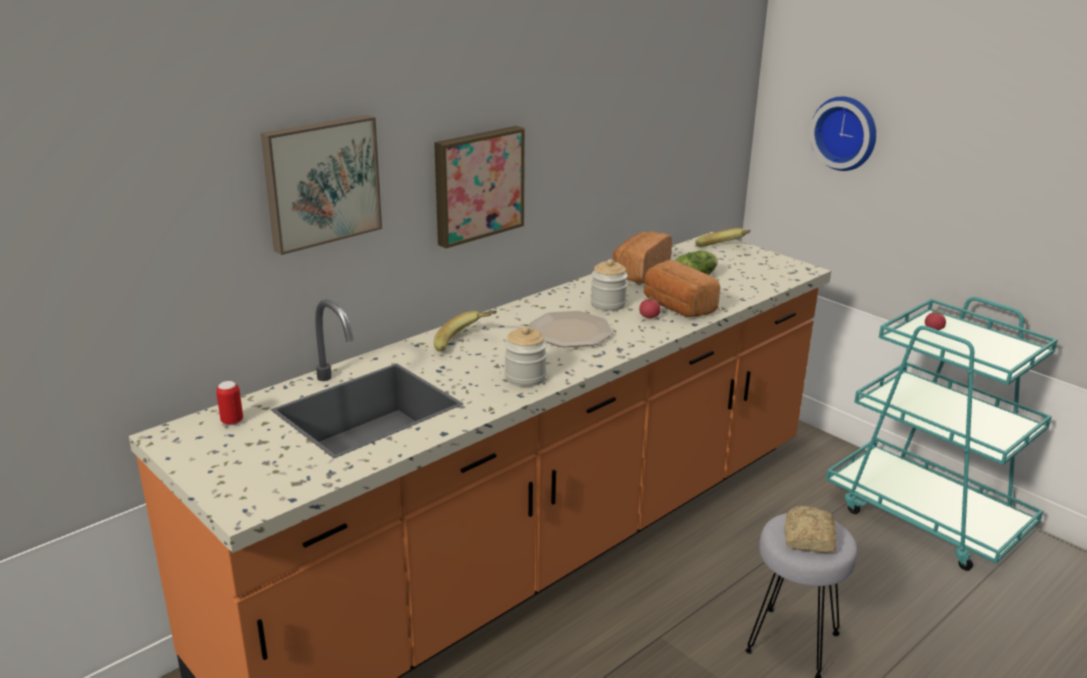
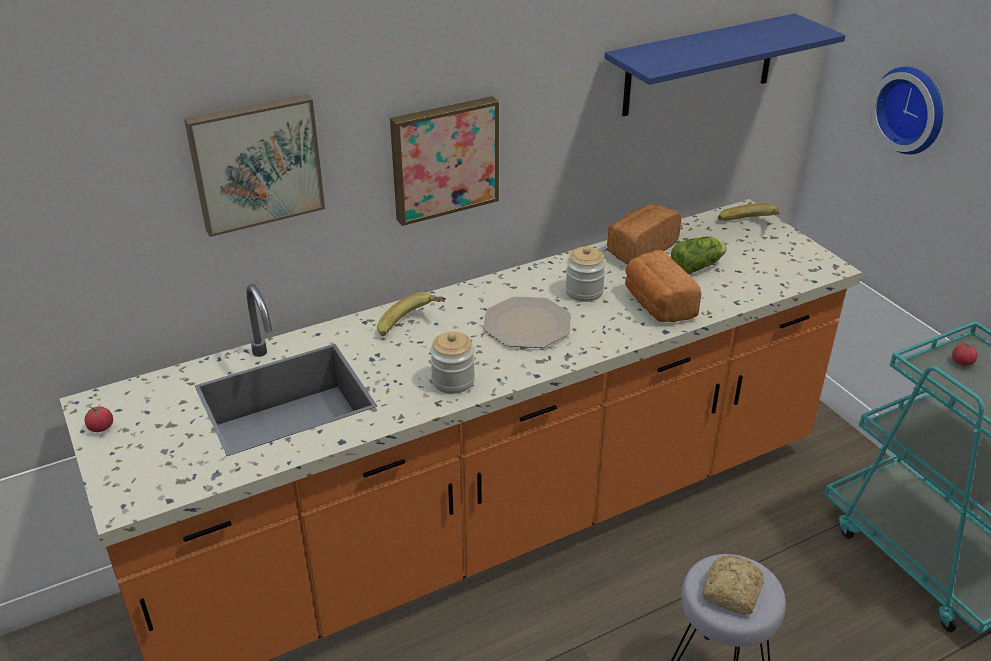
camera: 15 degrees right, 10 degrees up
can [216,381,243,425] -> none
tomato [639,296,661,318] -> tomato moved to [85,404,113,432]
none -> blue shelf [605,14,846,116]

